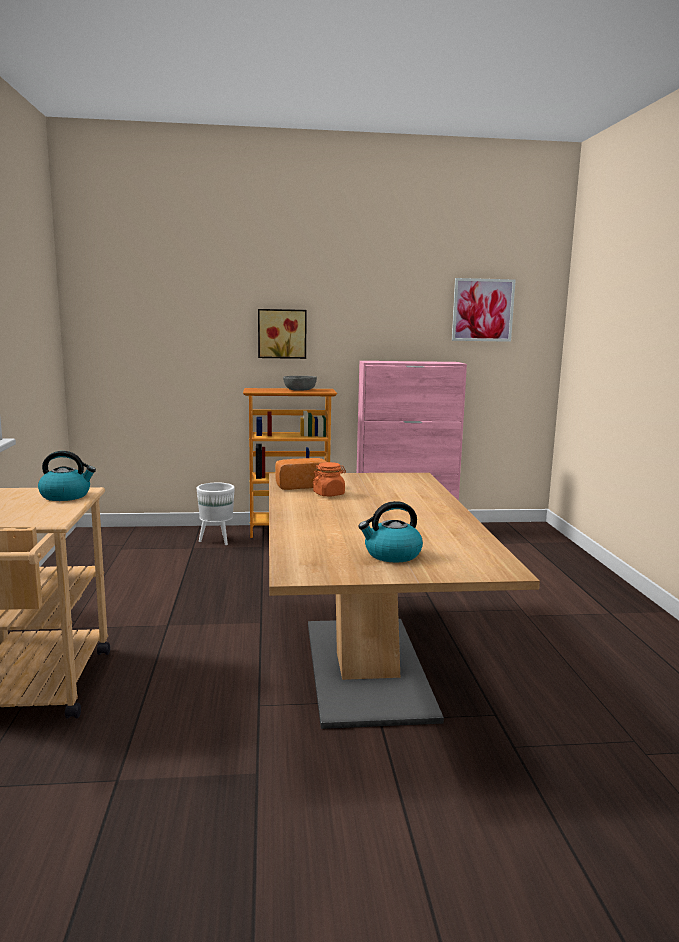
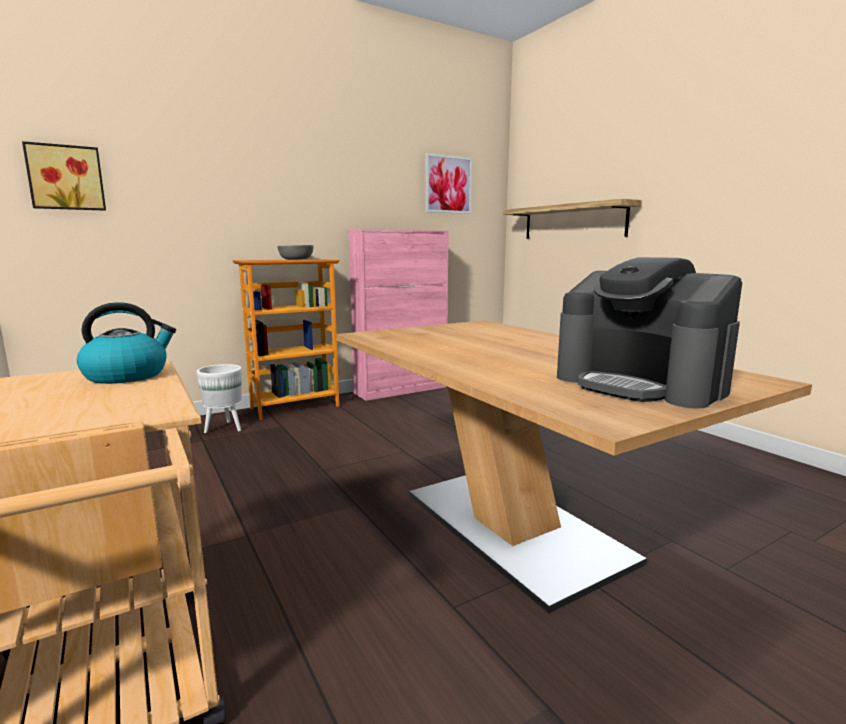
camera: 25 degrees left, 0 degrees up
picture [258,309,307,359] -> picture moved to [22,141,106,211]
bread [275,458,326,490] -> none
orange jar [313,462,346,496] -> none
kettle [358,501,423,563] -> coffee machine [557,257,742,408]
none -> shelf [503,199,642,239]

